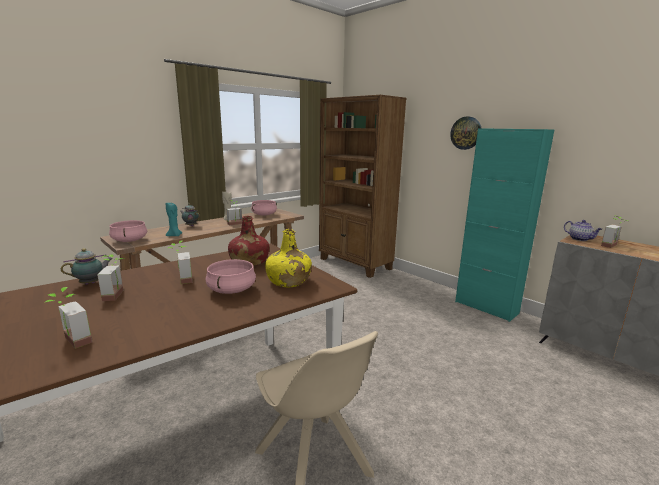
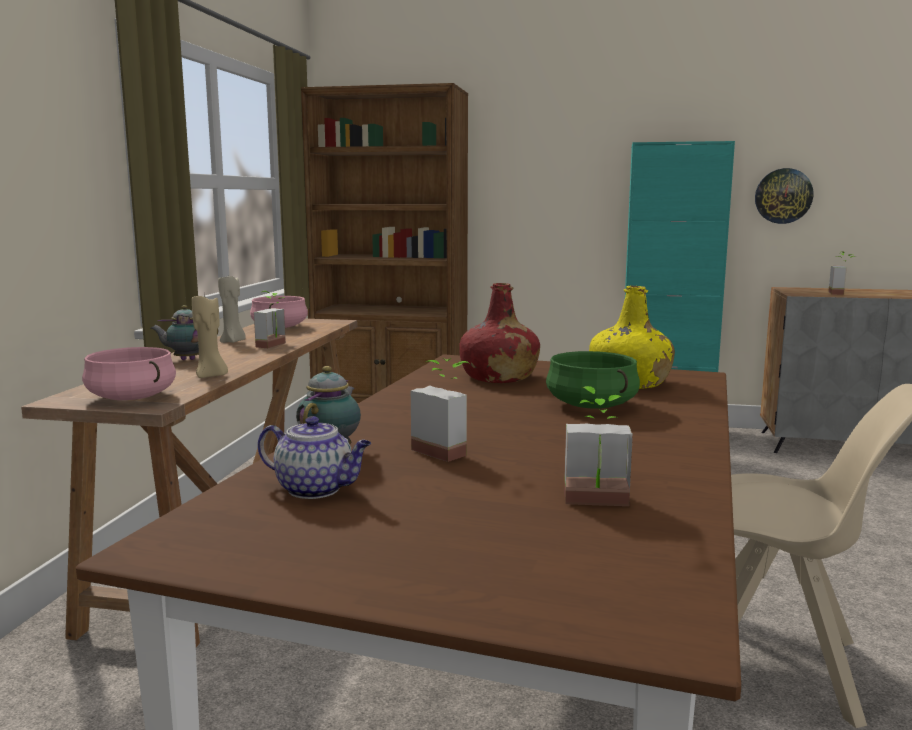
camera: 35 degrees left, 5 degrees down
turquoise candle [166,203,182,236] -> beige candle [192,292,228,378]
potted plant [168,240,192,284] -> none
pink cooking pot [206,259,256,294] -> green cooking pot [546,351,640,409]
wall clock [450,117,481,150] -> wall clock moved to [755,168,813,224]
teapot [564,220,602,241] -> teapot moved to [258,416,371,499]

